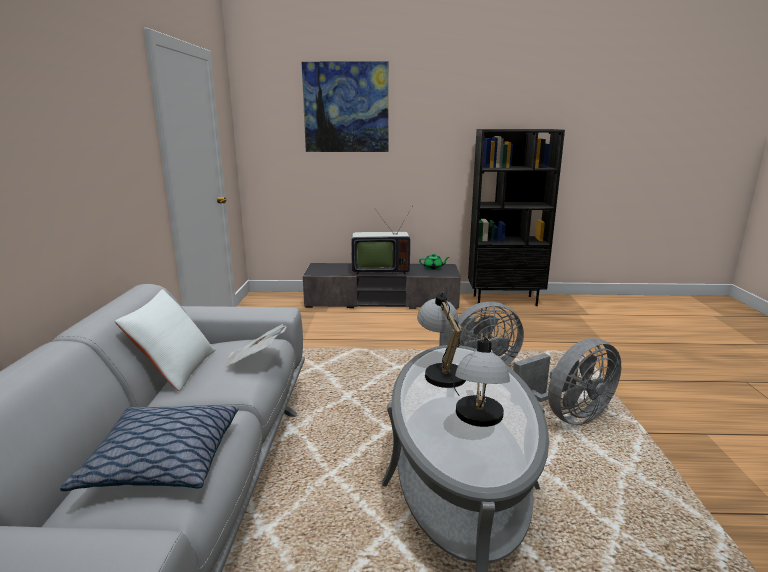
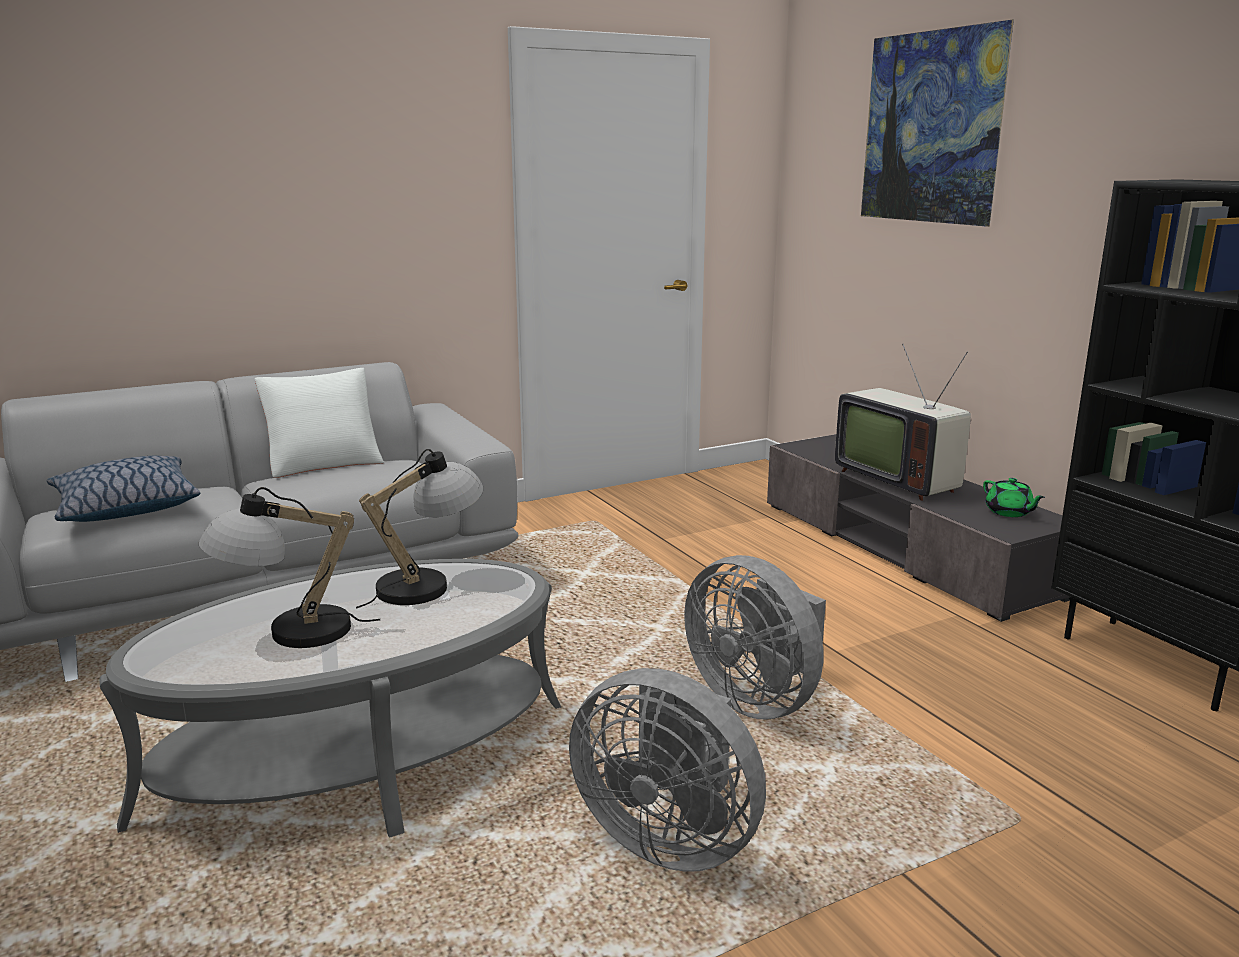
camera: 60 degrees right, 0 degrees up
newspaper [226,324,286,367] -> none

